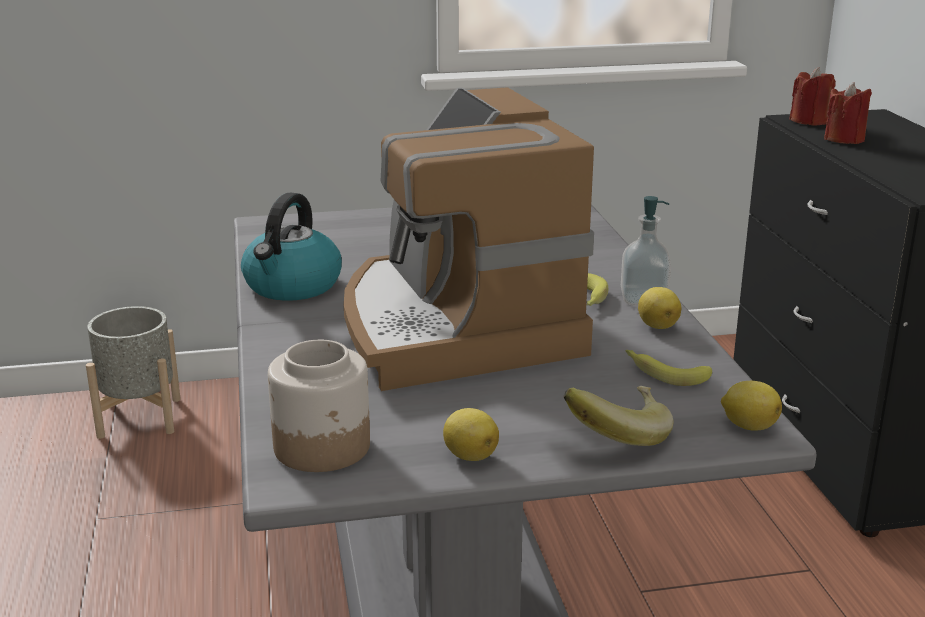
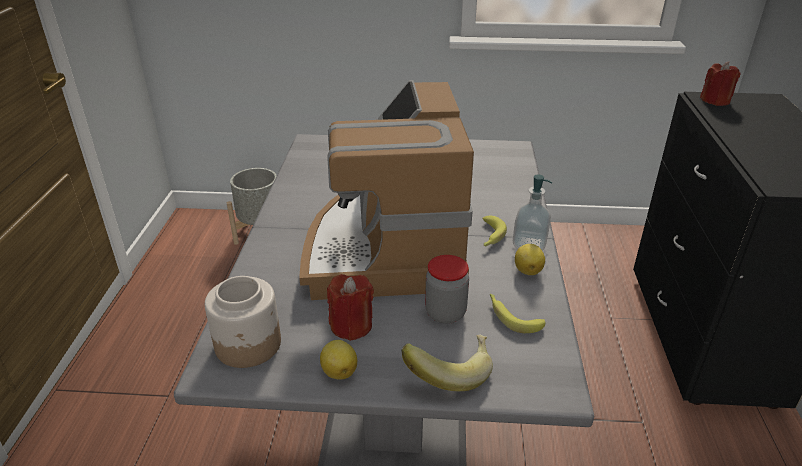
camera: 15 degrees right, 10 degrees up
kettle [241,192,342,301] -> none
lemon [721,381,782,431] -> none
red candle [824,82,872,144] -> red candle moved to [327,274,374,341]
none -> jar [425,255,469,324]

